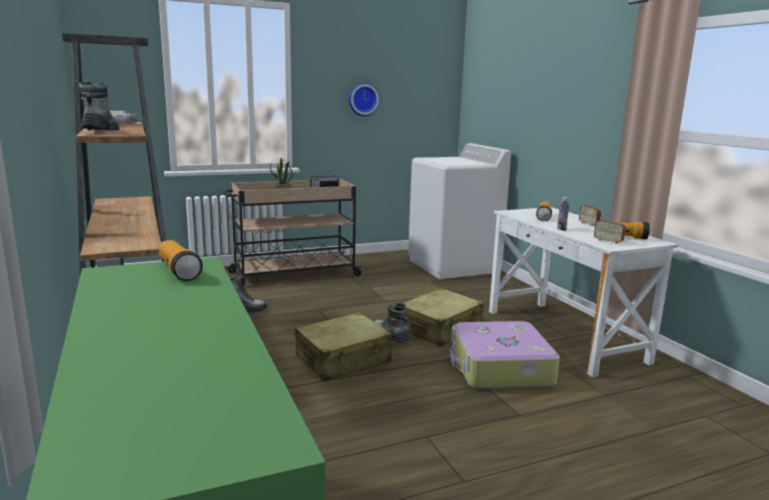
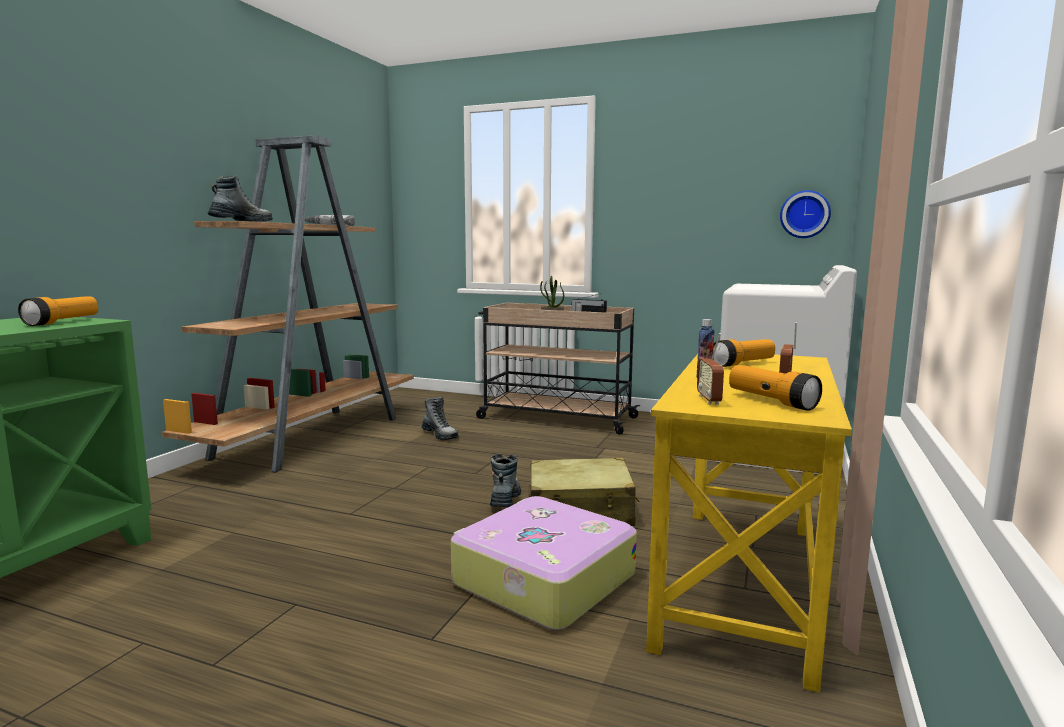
camera: 45 degrees right, 5 degrees down
beige suitcase [295,312,392,381] -> none
wall clock [349,82,379,116] -> wall clock moved to [780,190,831,238]
white desk [489,207,678,377] -> yellow desk [646,354,852,692]

